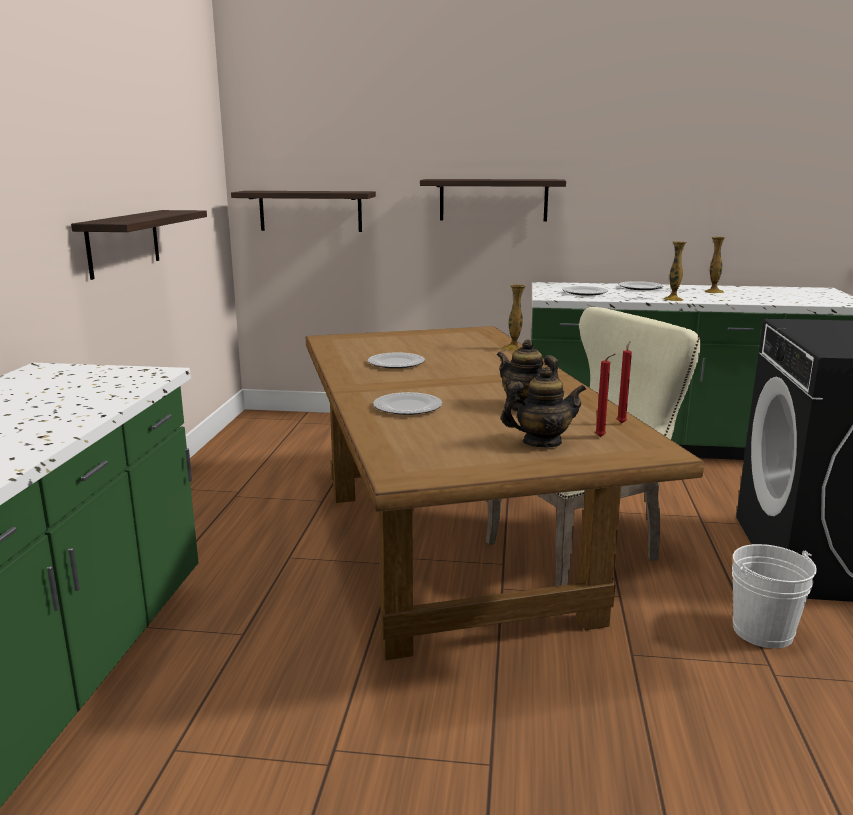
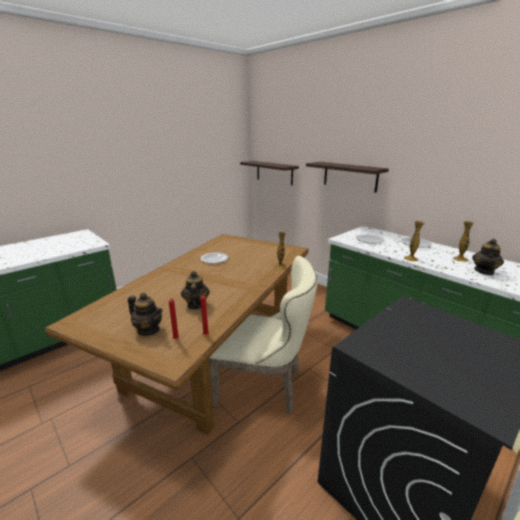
camera: 40 degrees right, 5 degrees up
shelf [71,210,207,280] -> none
plate [373,392,442,415] -> none
white bucket [732,544,817,648] -> none
none -> teapot [472,239,504,275]

